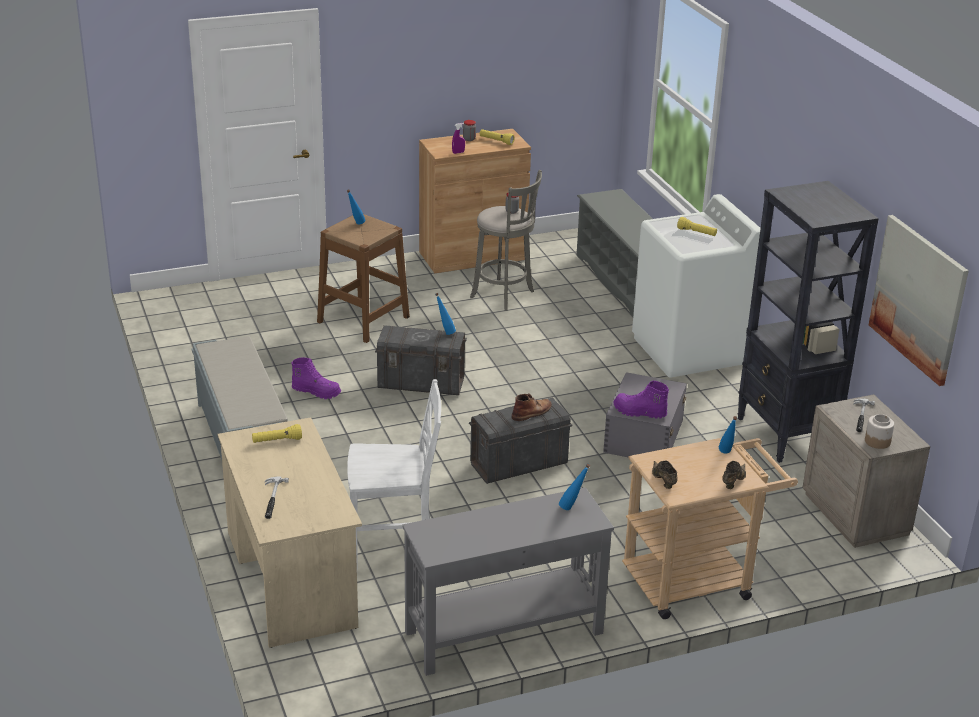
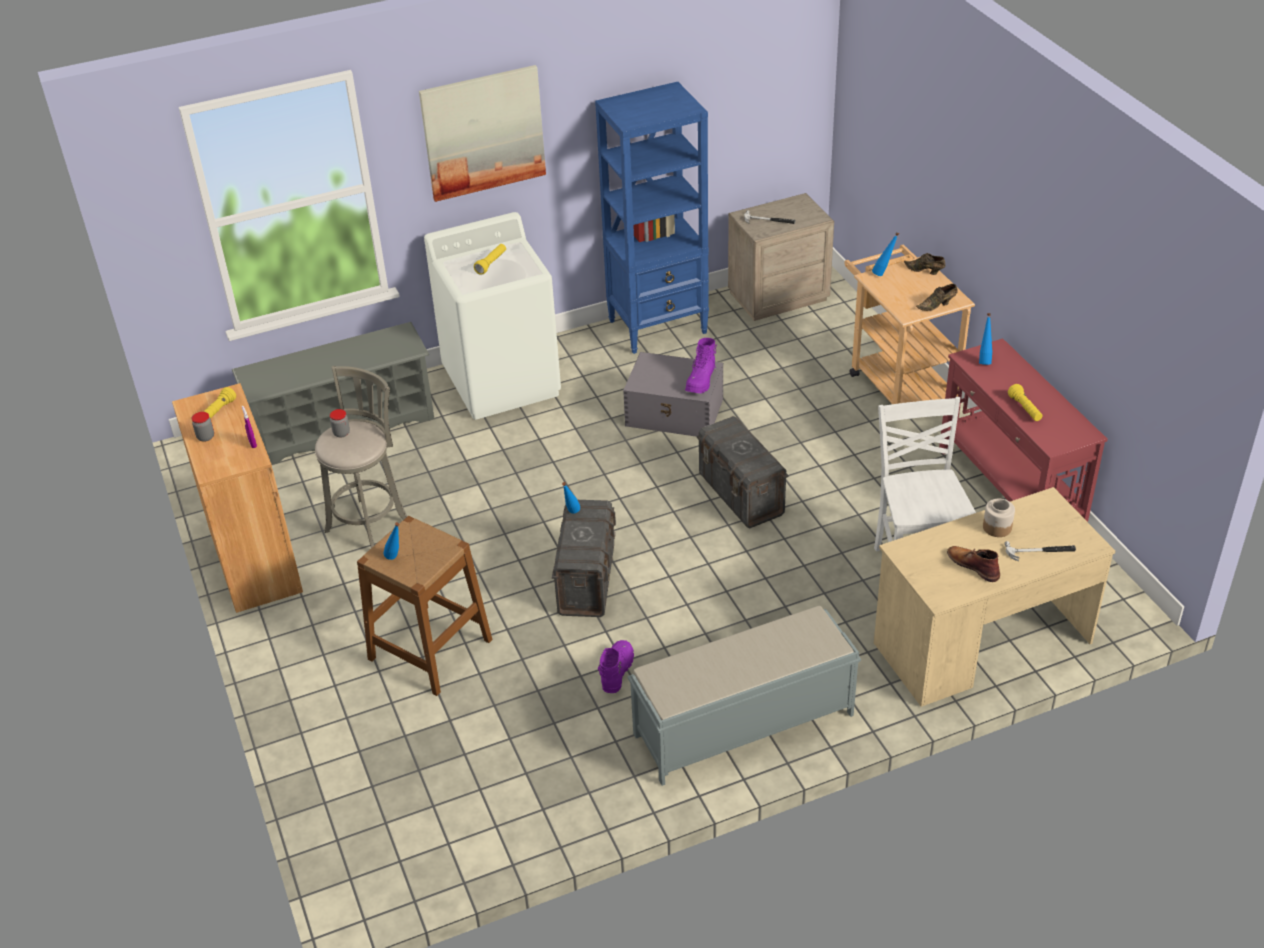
camera: 90 degrees left, 10 degrees up
yellow flashlight [252,424,302,443] -> yellow flashlight moved to [1008,384,1043,421]
grey console table [402,487,614,676] -> red console table [939,338,1108,522]
brown boot [511,393,552,421] -> brown boot moved to [947,546,1000,582]
black bookcase [737,181,879,463] -> blue bookcase [595,82,709,354]
jar [865,414,894,449] -> jar moved to [983,499,1015,537]
picture [869,215,969,386] -> picture moved to [419,65,546,202]

